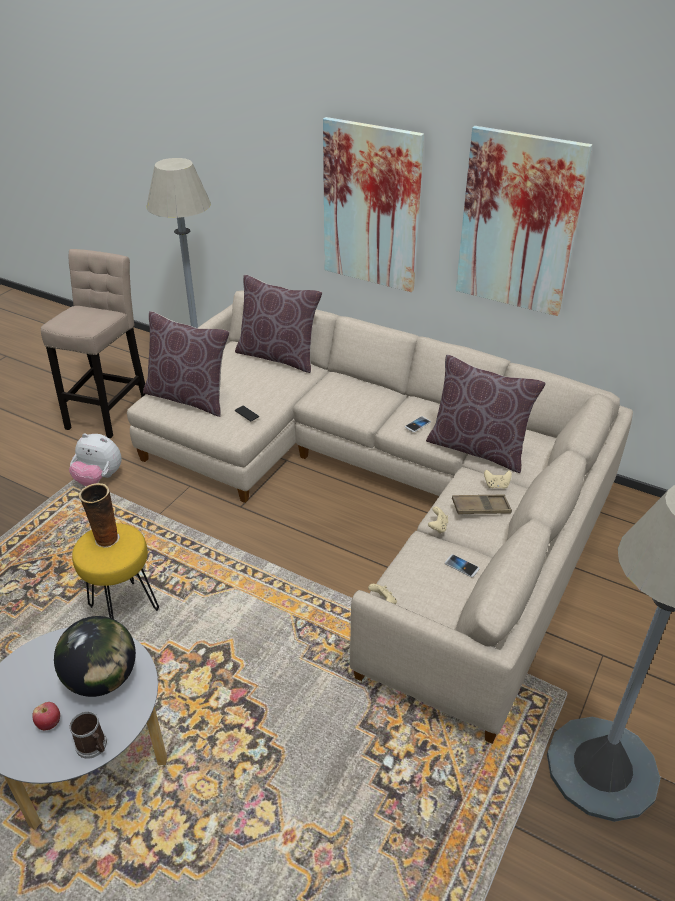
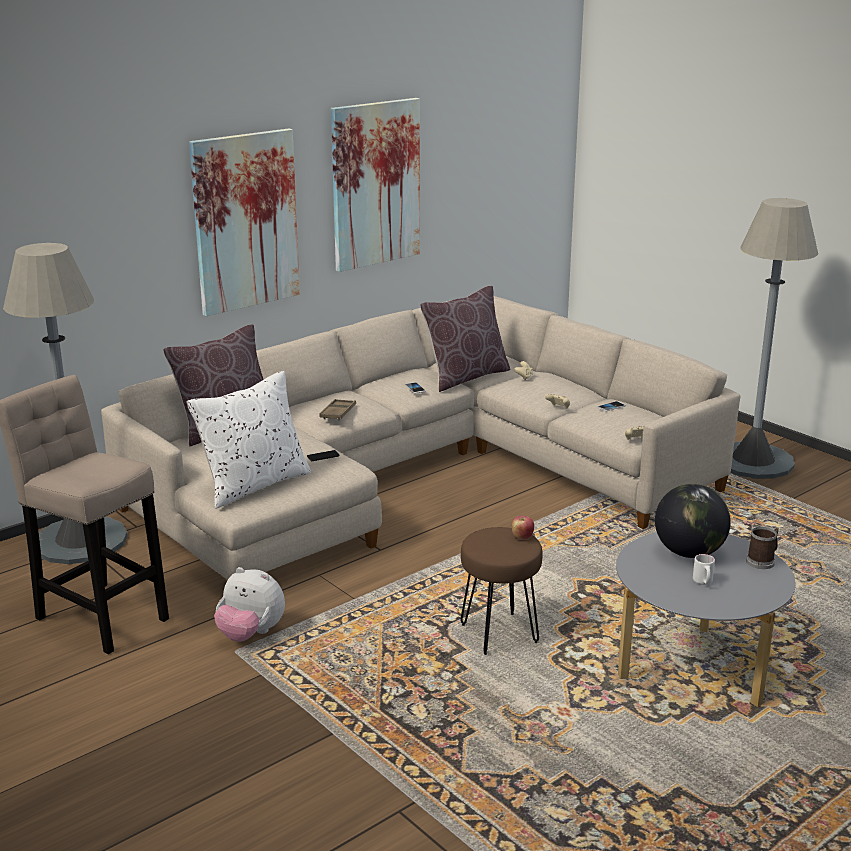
camera: 70 degrees left, 15 degrees down
apple [33,702,60,730] -> apple moved to [512,516,534,540]
plush toy [69,433,122,486] -> plush toy turned 75 degrees clockwise [214,567,285,642]
yellow stool [72,523,159,619] -> brown stool [460,527,543,655]
vase [78,483,120,548] -> none
brown pillow [143,311,230,417] -> white pillow [187,371,311,509]
brown tray [452,495,512,514] -> brown tray moved to [319,399,356,420]
none -> white mug [693,554,715,585]

